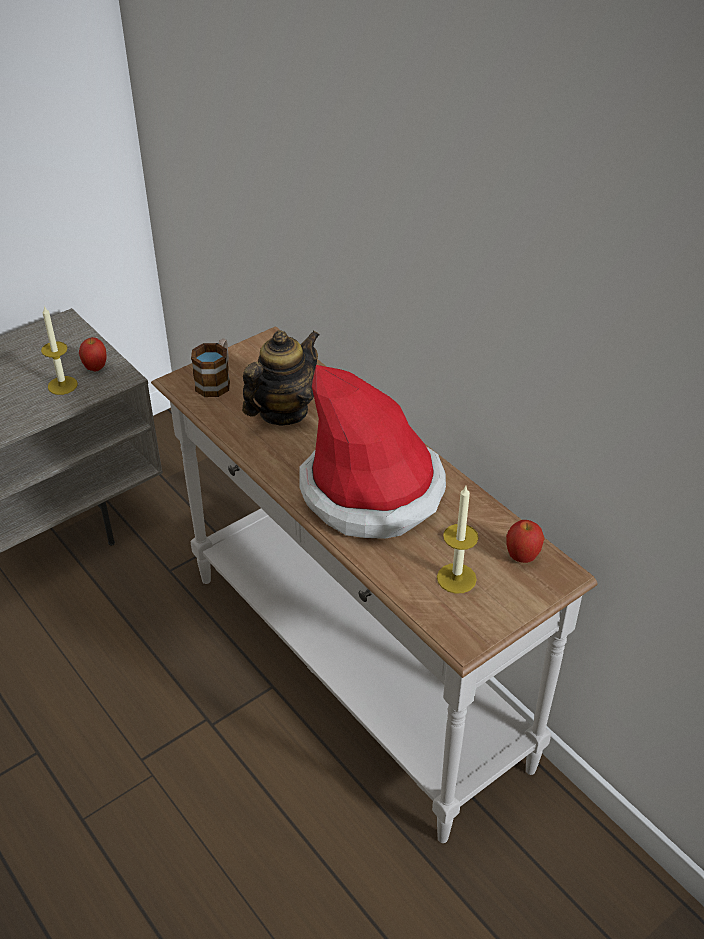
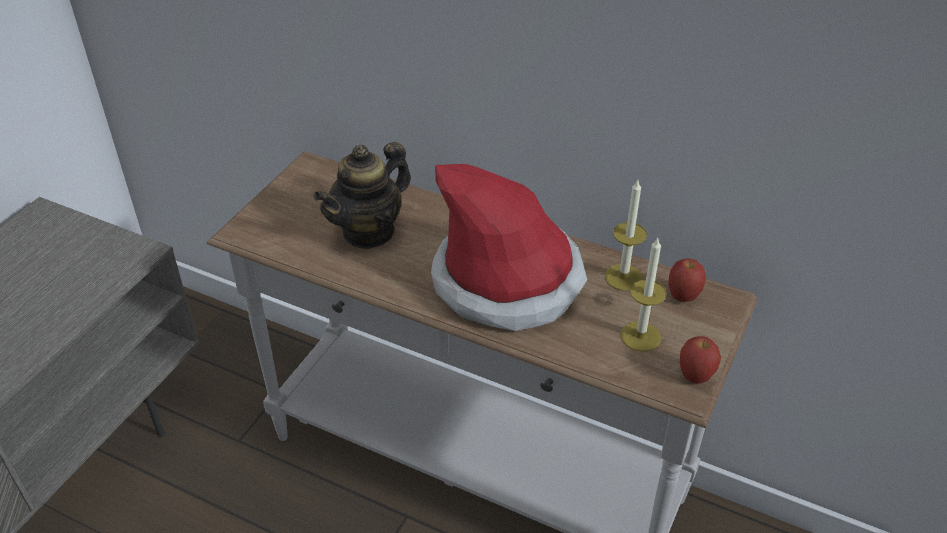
camera: 25 degrees left, 0 degrees up
candle [41,306,78,395] -> candle moved to [605,180,647,291]
apple [79,337,107,371] -> apple moved to [680,336,721,384]
mug [191,339,230,397] -> none
teapot [242,330,320,426] -> teapot turned 150 degrees counterclockwise [314,142,411,249]

